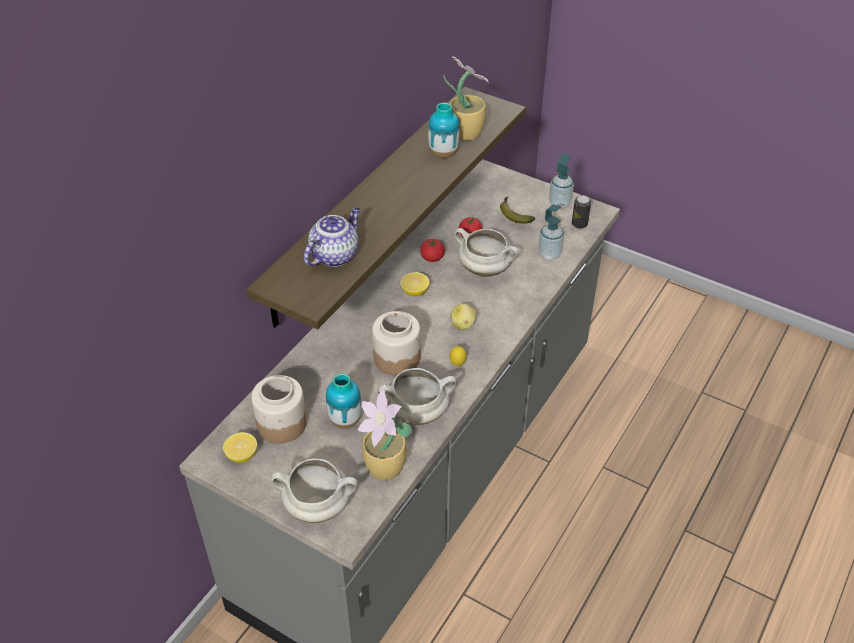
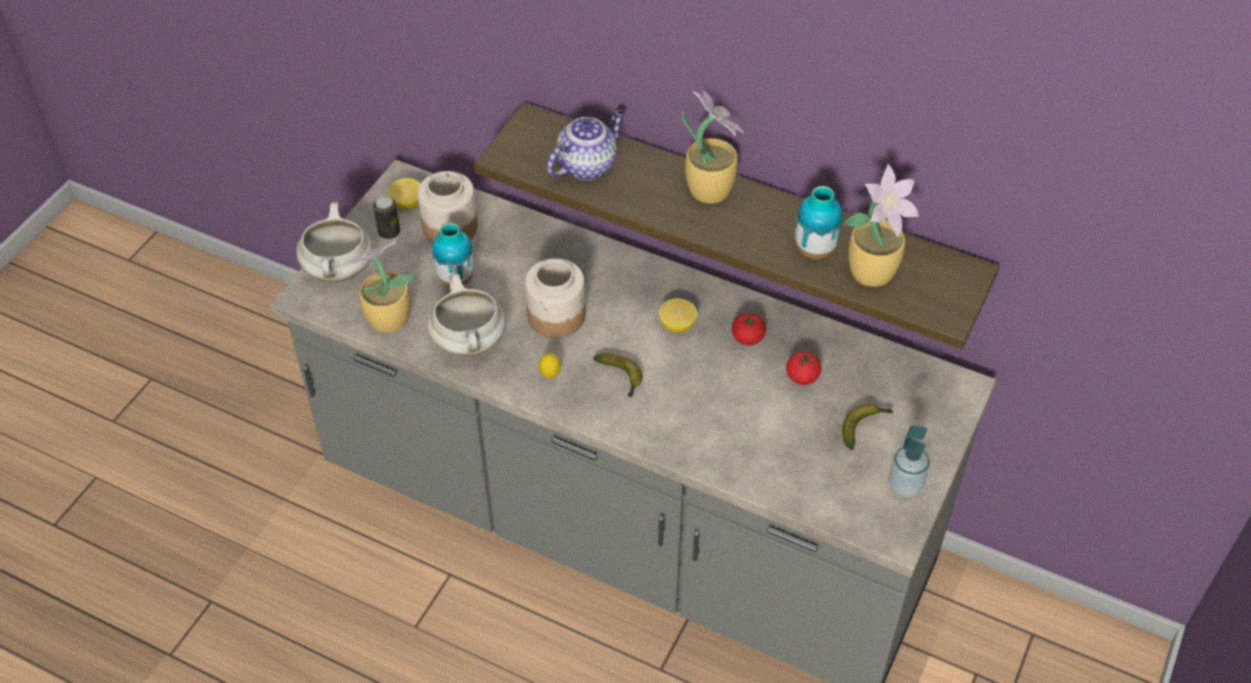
camera: 85 degrees right, 5 degrees up
teapot [304,207,360,267] -> teapot turned 75 degrees counterclockwise [547,110,625,180]
potato [450,303,477,330] -> banana [593,353,642,398]
white cooking pot [454,228,519,277] -> none
soap dispenser [538,204,564,260] -> none
can [572,195,591,229] -> can moved to [373,196,400,239]
none -> potted plant [682,91,744,204]

